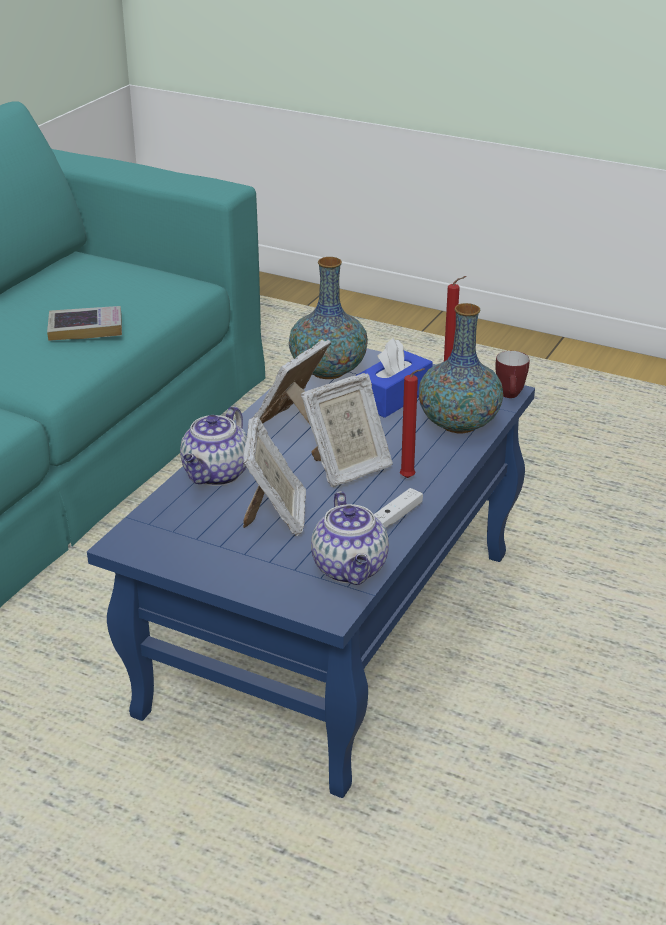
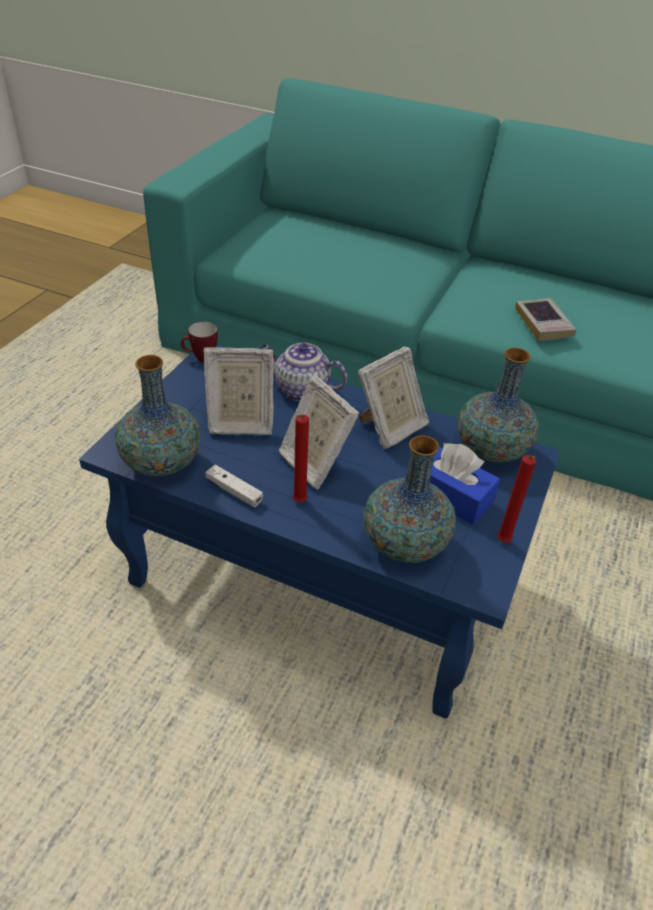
camera: 85 degrees right, 10 degrees up
picture frame [253,339,331,425] -> picture frame turned 105 degrees clockwise [358,346,429,449]
teapot [311,491,389,585] -> vase [115,355,201,476]
mug [495,351,530,398] -> mug moved to [181,322,218,363]

